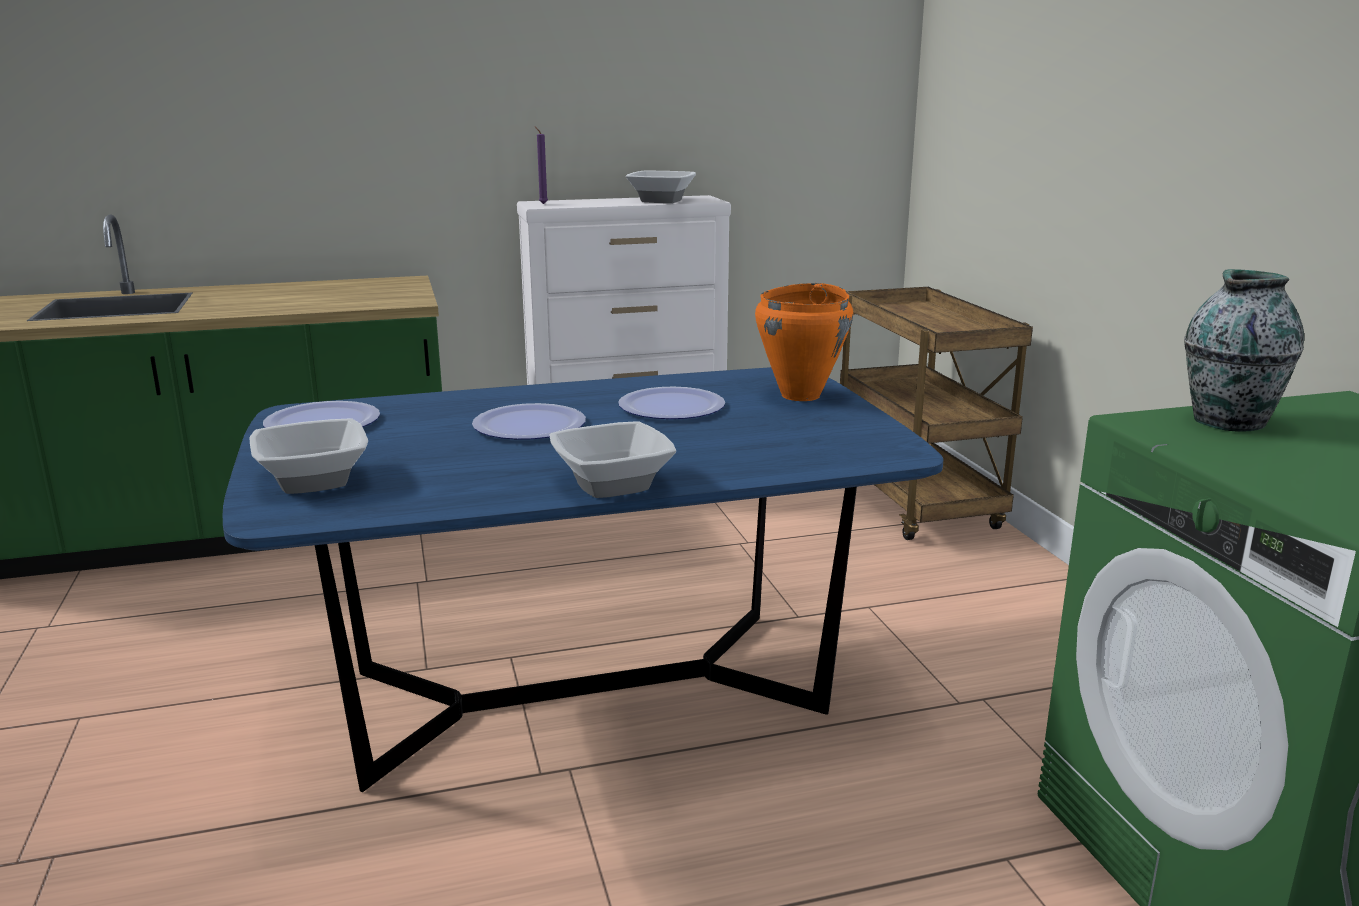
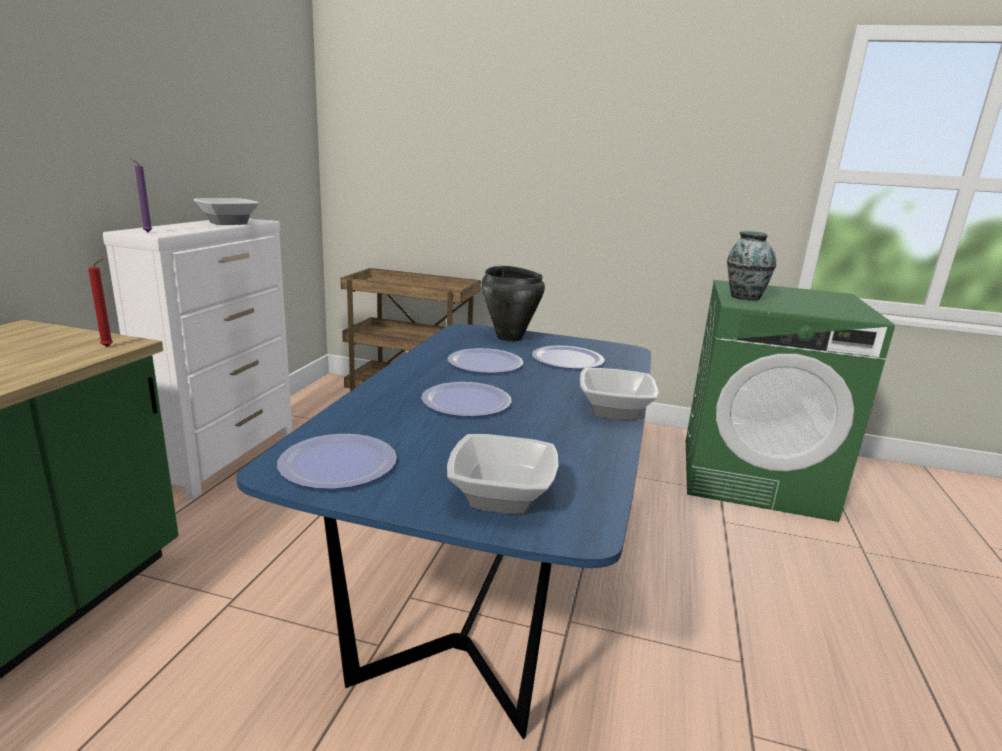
camera: 60 degrees left, 0 degrees up
orange cooking pot [755,283,853,401] -> black cooking pot [482,266,545,342]
none -> red candle [88,259,113,347]
none -> plate [532,345,605,369]

